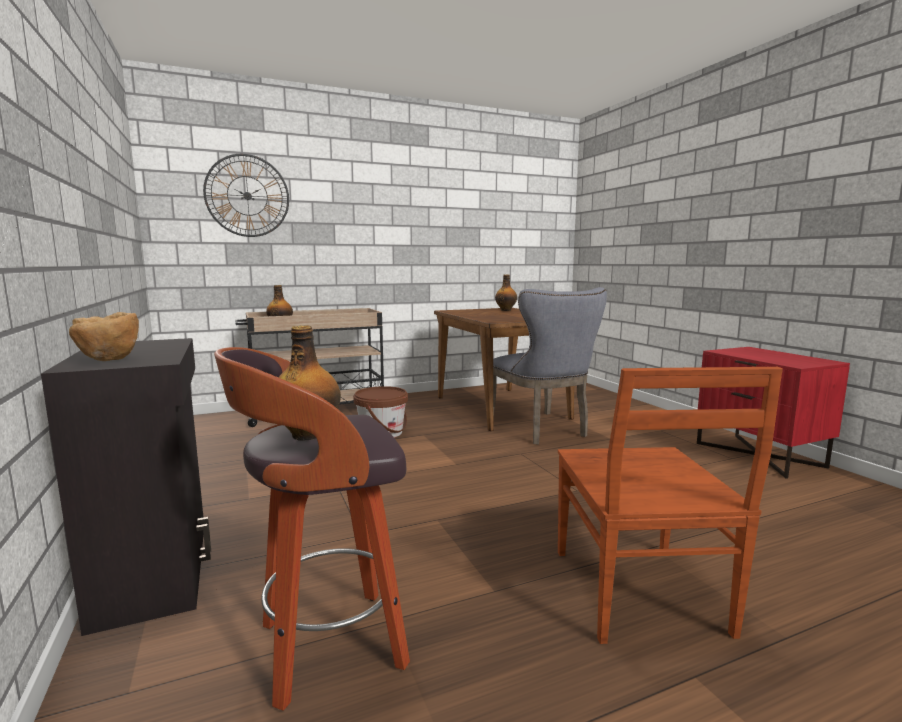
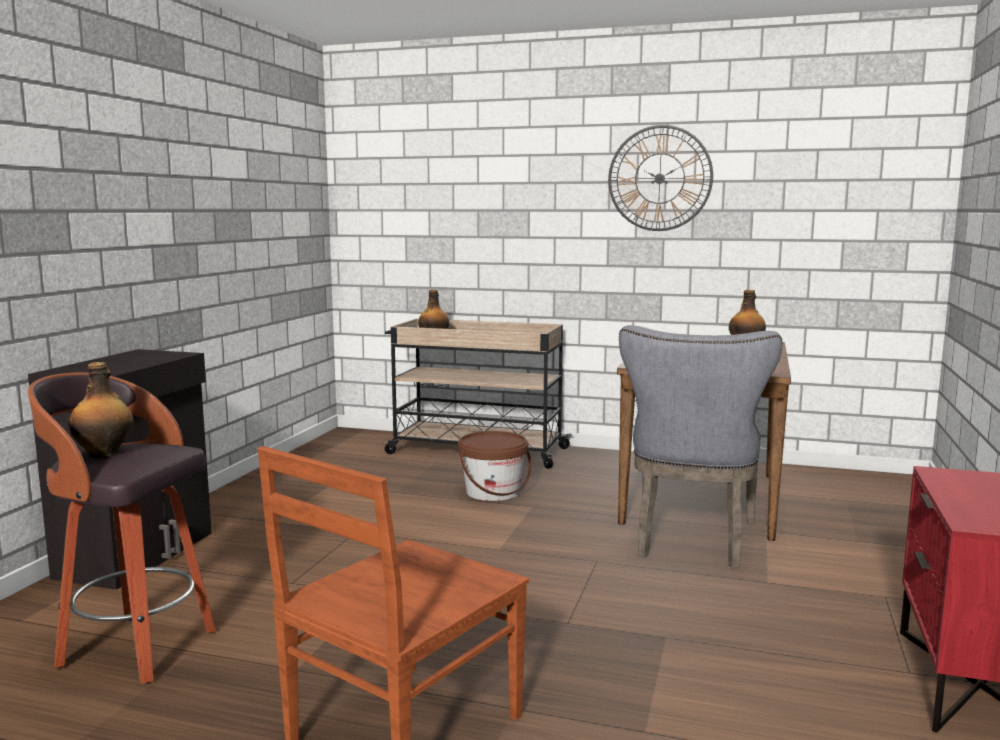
camera: 40 degrees right, 0 degrees up
brown bowl [69,312,139,361] -> none
wall clock [203,154,289,237] -> wall clock moved to [608,125,713,231]

